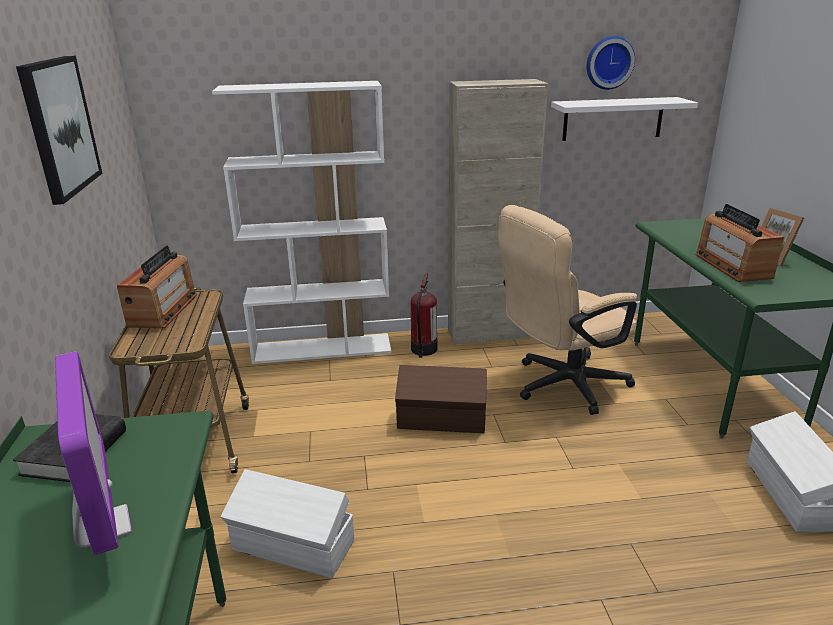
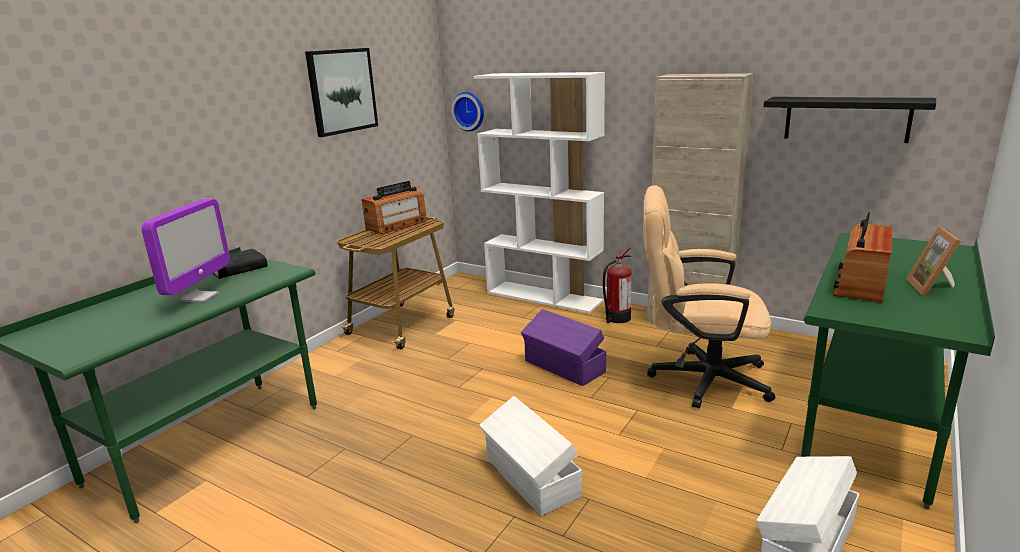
camera: 40 degrees right, 5 degrees down
white storage box [221,469,354,578] -> white storage box moved to [479,396,582,516]
brown storage box [395,365,487,433] -> purple storage box [521,309,606,386]
white shelf [551,97,698,141] -> black shelf [764,97,936,143]
wall clock [587,36,635,90] -> wall clock moved to [451,92,484,132]

